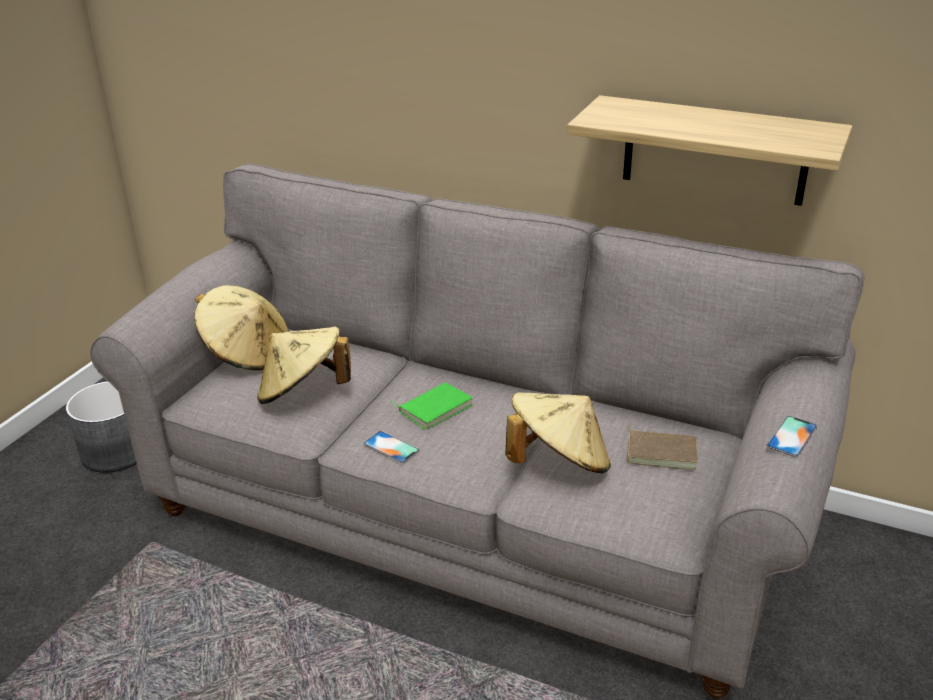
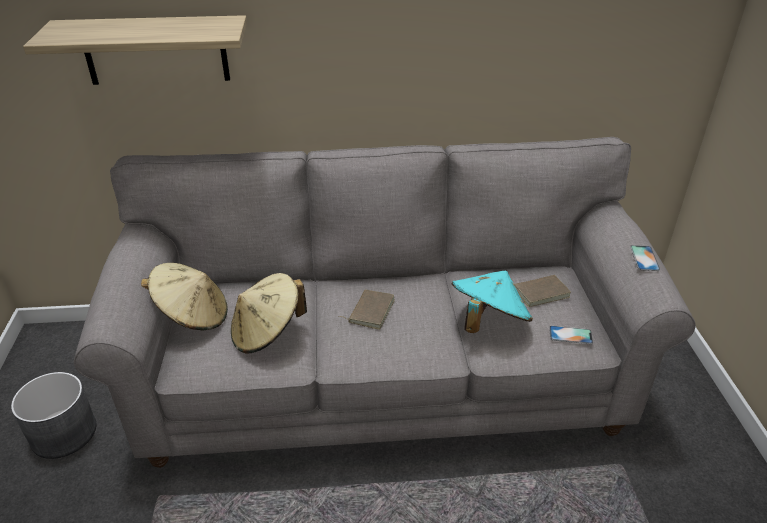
camera: 30 degrees left, 5 degrees up
phone [364,431,419,463] -> phone moved to [549,326,593,344]
green book [392,382,473,430] -> brown book [339,289,395,330]
beige hat [505,392,611,474] -> turquoise hat [452,270,533,333]
shelf [567,95,853,206] -> shelf moved to [23,15,247,85]

